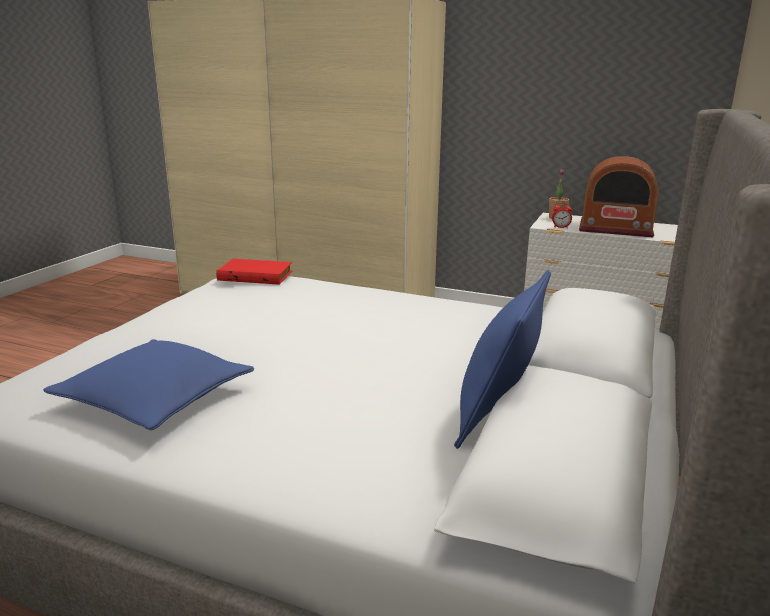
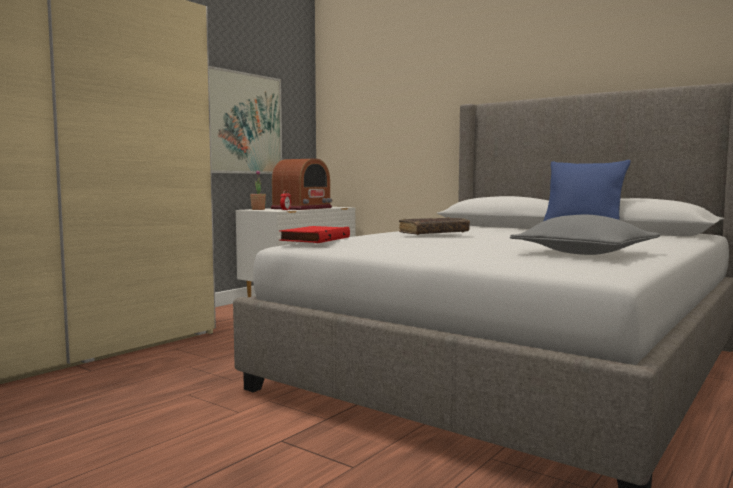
camera: 75 degrees left, 15 degrees down
blue pillow [43,339,254,430] -> grey pillow [510,215,661,255]
none -> picture [209,66,282,174]
none -> brown book [399,217,470,235]

